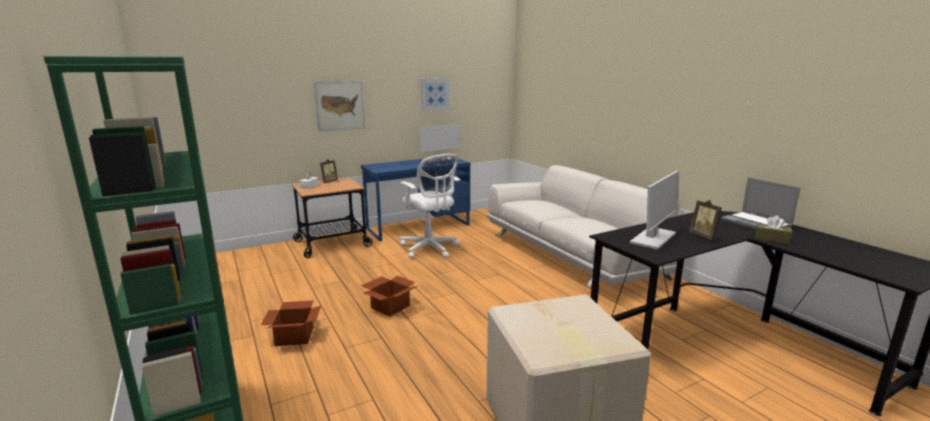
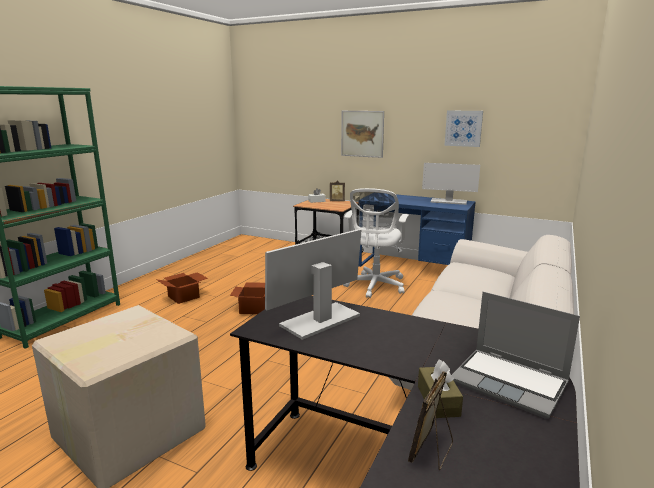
camera: 55 degrees right, 0 degrees up
monitor [630,171,679,250] -> monitor turned 135 degrees clockwise [265,229,361,340]
picture frame [689,200,722,240] -> picture frame moved to [408,371,453,470]
laptop [721,178,801,230] -> laptop turned 75 degrees counterclockwise [452,292,580,419]

